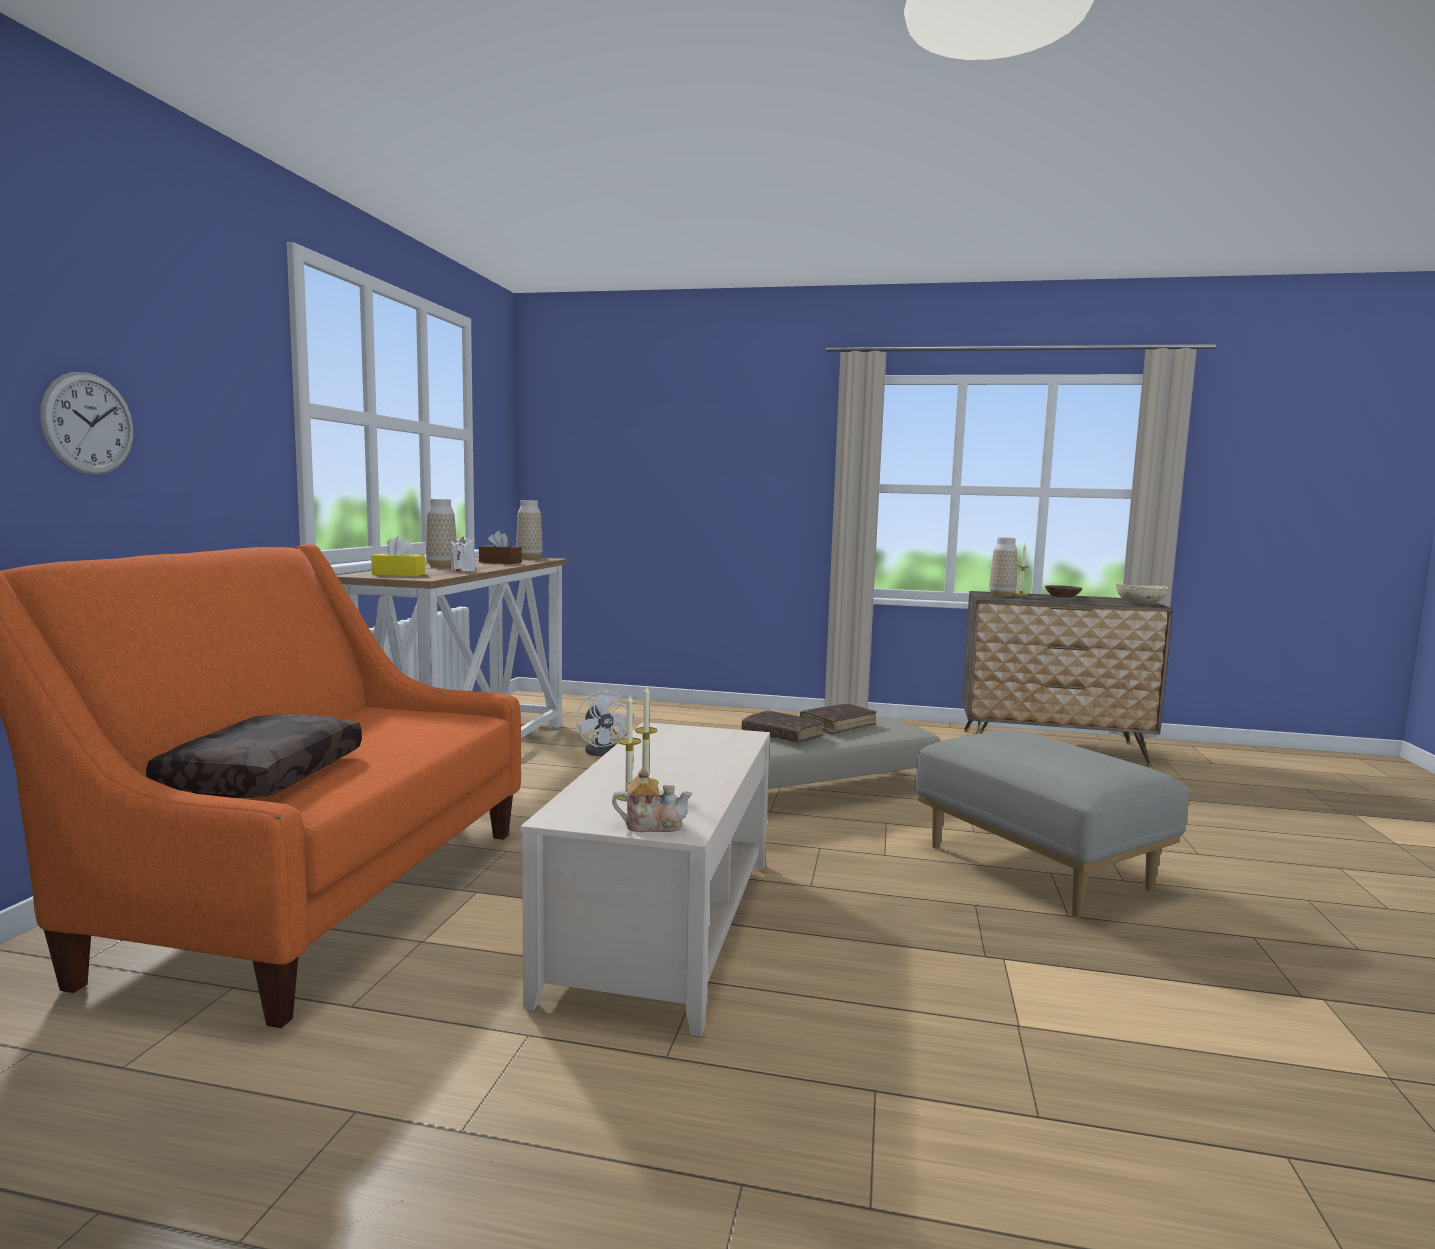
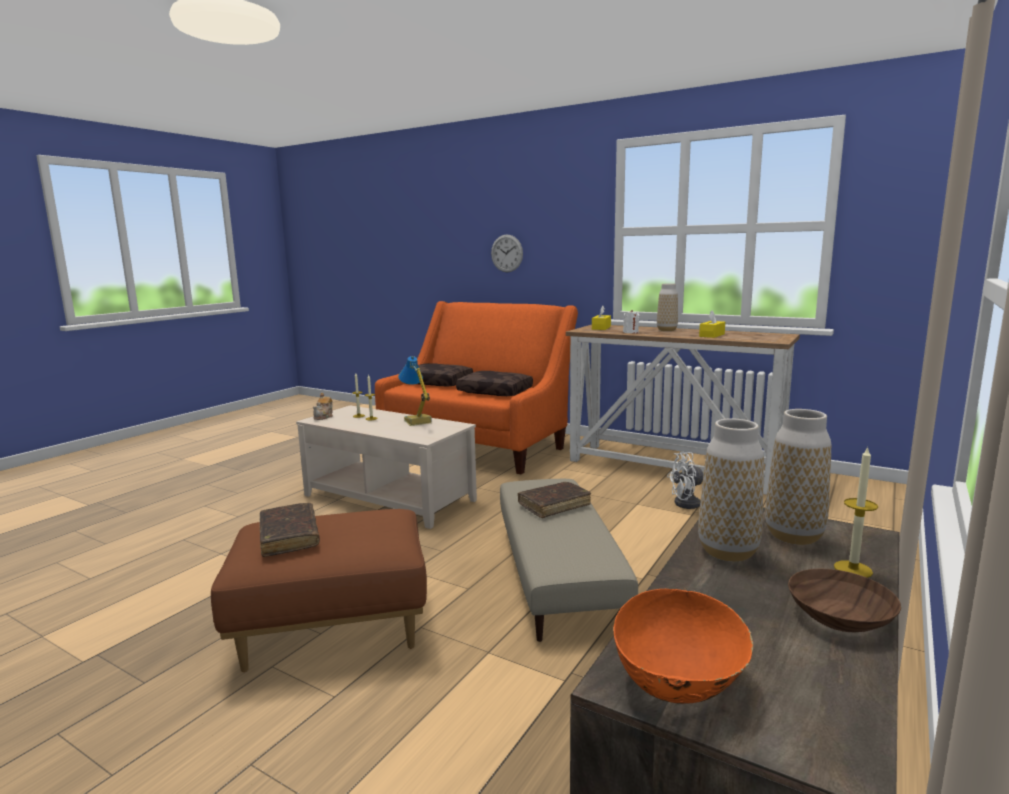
camera: 110 degrees right, 5 degrees up
brown tissue box [479,531,522,564] -> yellow tissue box [699,310,725,338]
vase [516,500,543,559] -> vase moved to [698,418,764,562]
brown book [800,704,877,734] -> brown book moved to [260,503,320,557]
grey ottoman [915,729,1189,918] -> brown ottoman [211,509,427,672]
beige bowl [1116,584,1168,604] -> orange bowl [613,589,753,704]
none -> table lamp [398,356,432,426]
none -> brown pillow [456,371,533,396]

